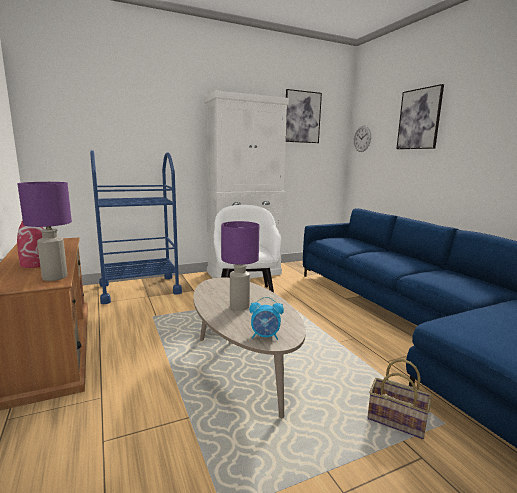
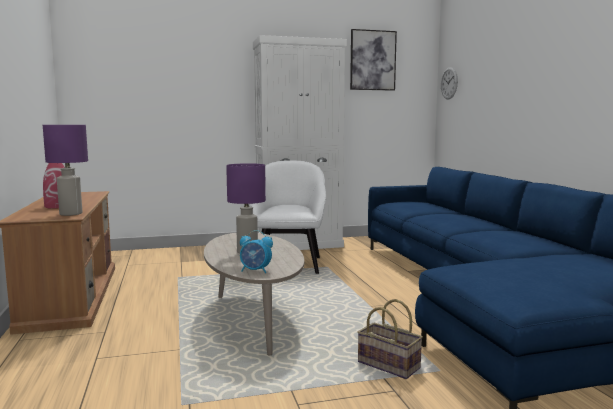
camera: 10 degrees right, 5 degrees down
blue cart [90,150,182,304] -> none
picture [396,84,444,149] -> none

